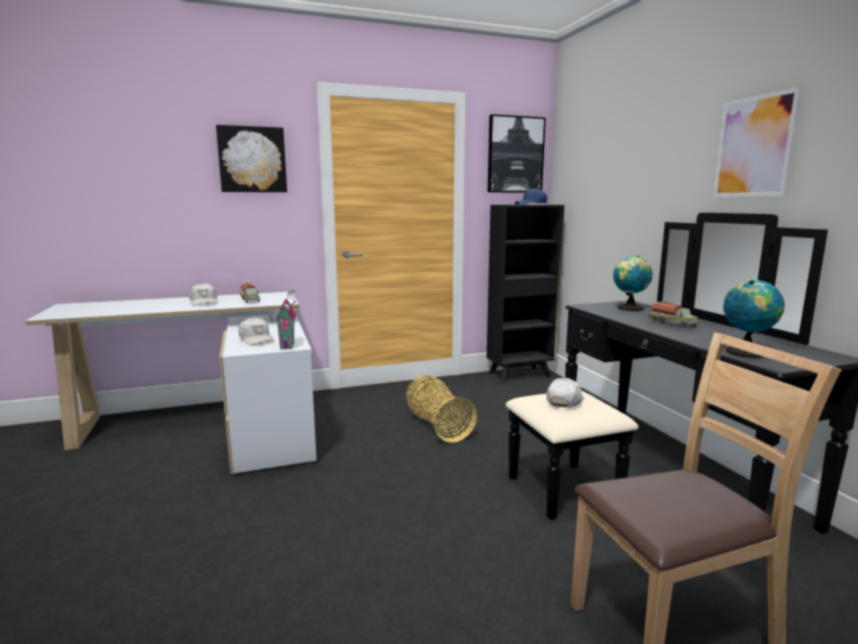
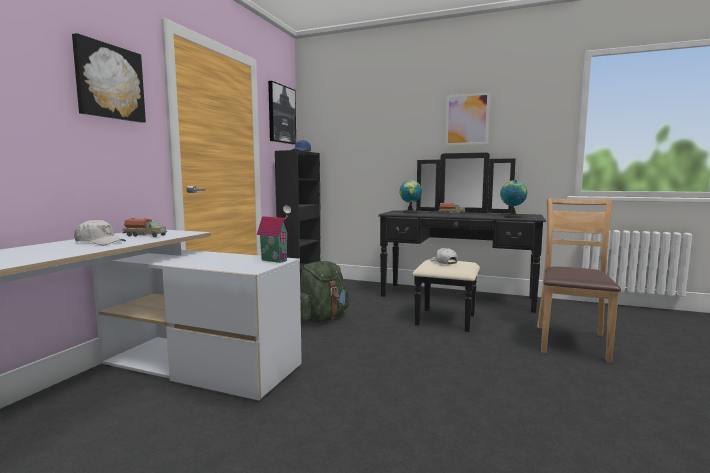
camera: 50 degrees left, 5 degrees down
white cap [239,317,274,345] -> none
basket [406,375,477,443] -> green backpack [300,261,349,323]

